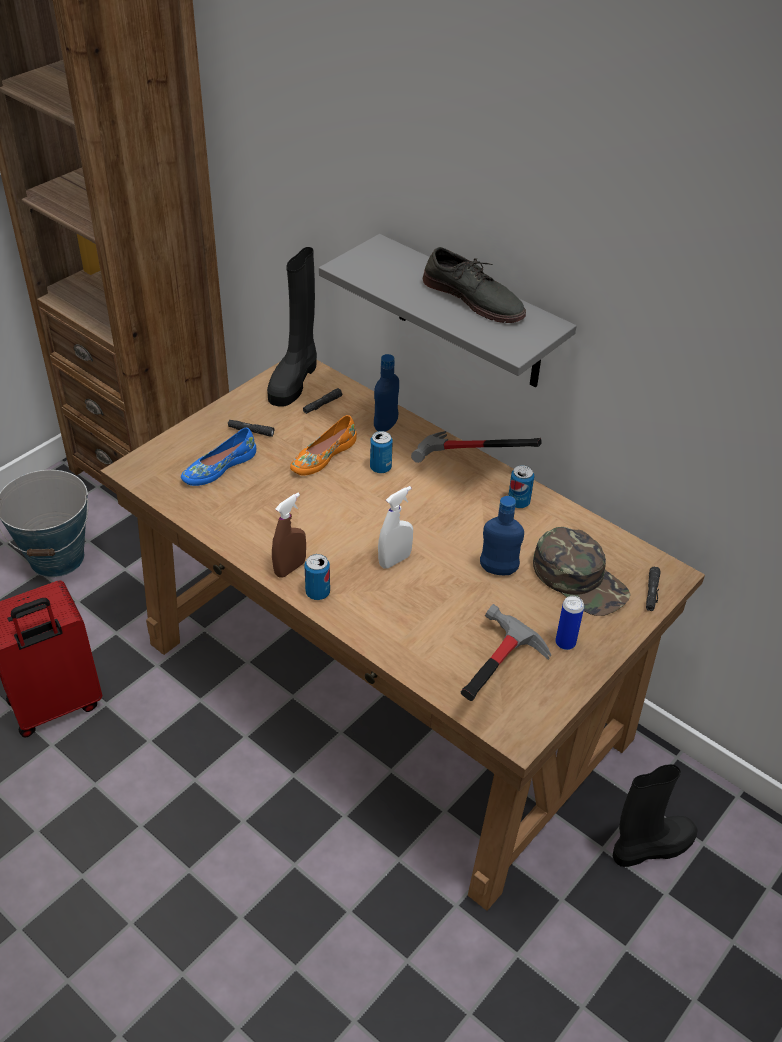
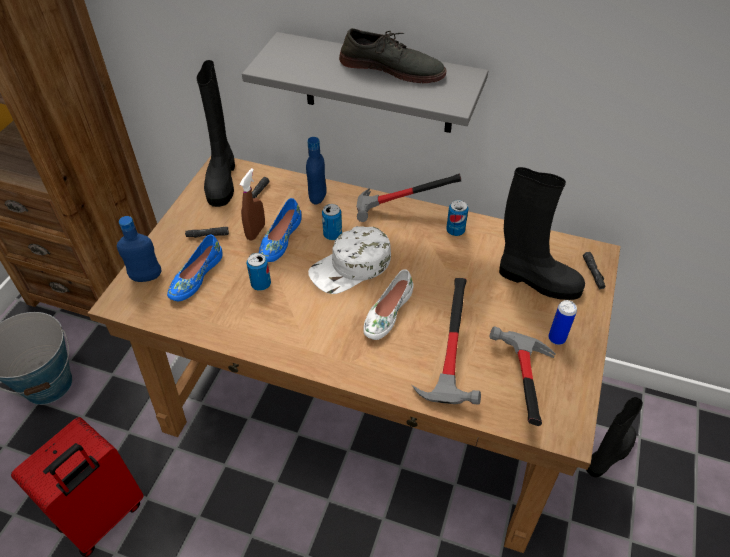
camera: 20 degrees left, 5 degrees up
brown spray bottle [272,493,306,578] -> brown spray bottle moved to [240,168,265,241]
orange shoe [290,415,357,476] -> blue shoe [259,198,301,262]
can [304,554,330,600] -> can moved to [247,253,271,291]
white spray bottle [378,486,413,569] -> white shoe [363,269,414,340]
blue bottle [480,496,524,575] -> blue bottle moved to [117,216,162,282]
green cap [533,527,631,616] -> black boot [499,167,585,300]
none -> white cap [308,226,391,294]
none -> hammer [412,278,481,405]

